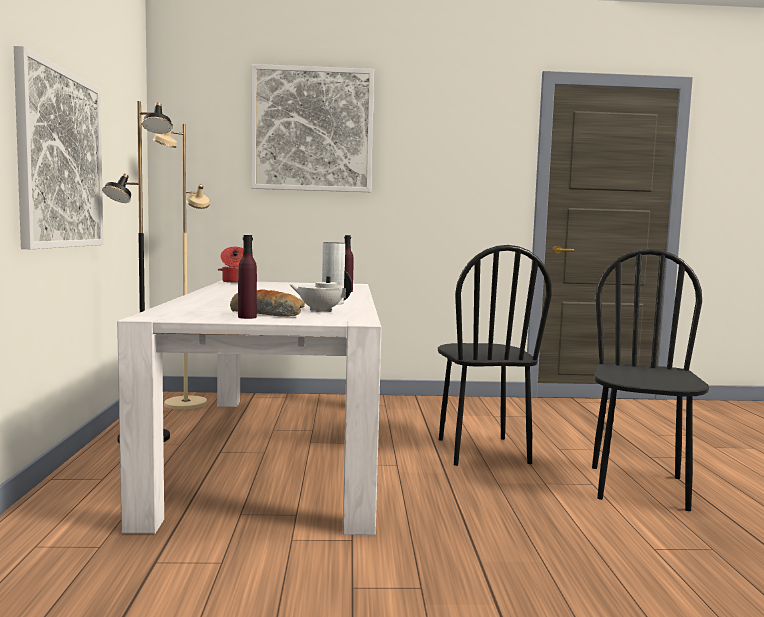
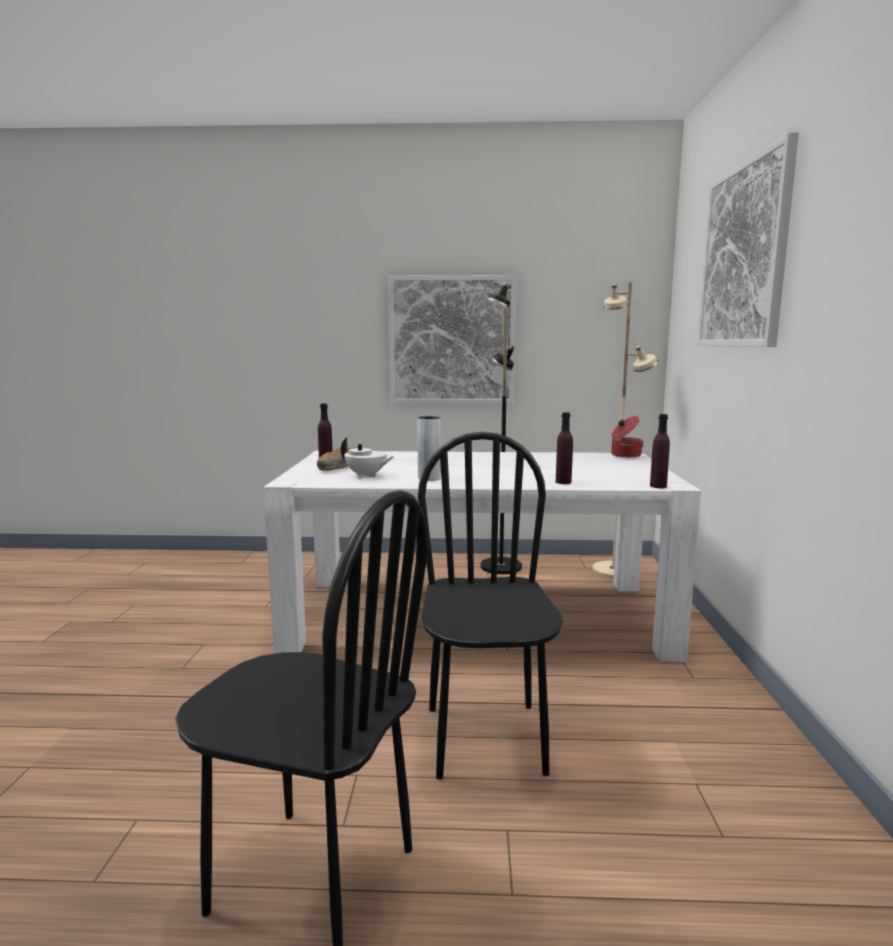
camera: 95 degrees right, 5 degrees up
white teapot [290,271,352,312] -> white teapot turned 90 degrees clockwise [341,438,394,478]
black chair [438,245,552,466] -> black chair turned 90 degrees clockwise [418,432,563,780]
none -> purple bottle [650,414,670,488]

